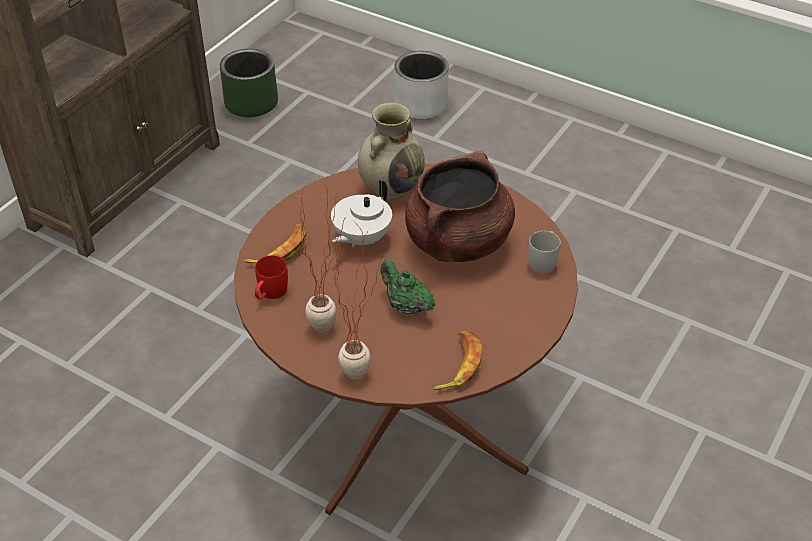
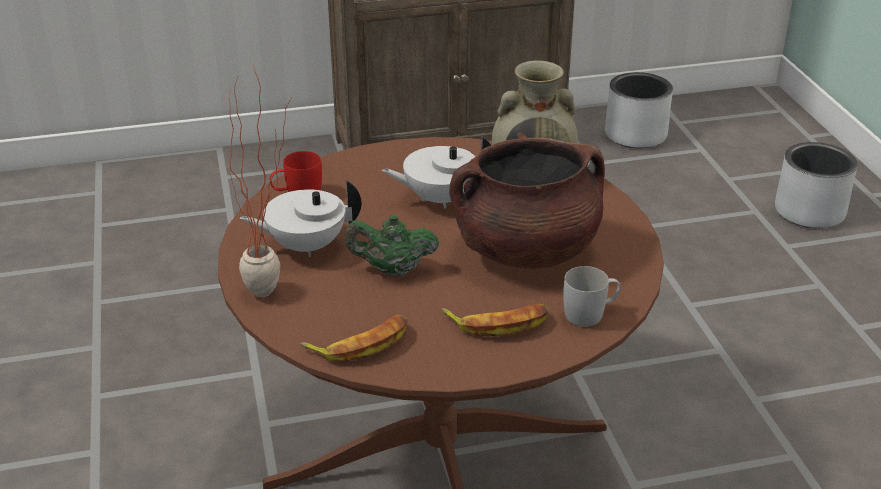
camera: 45 degrees right, 10 degrees down
green planter [220,49,278,117] -> grey planter [605,72,673,149]
banana [244,224,306,263] -> banana moved to [441,304,548,336]
potted plant [297,176,346,333] -> white teapot [240,180,361,257]
green teapot [380,259,435,315] -> green teapot turned 90 degrees counterclockwise [344,215,439,276]

